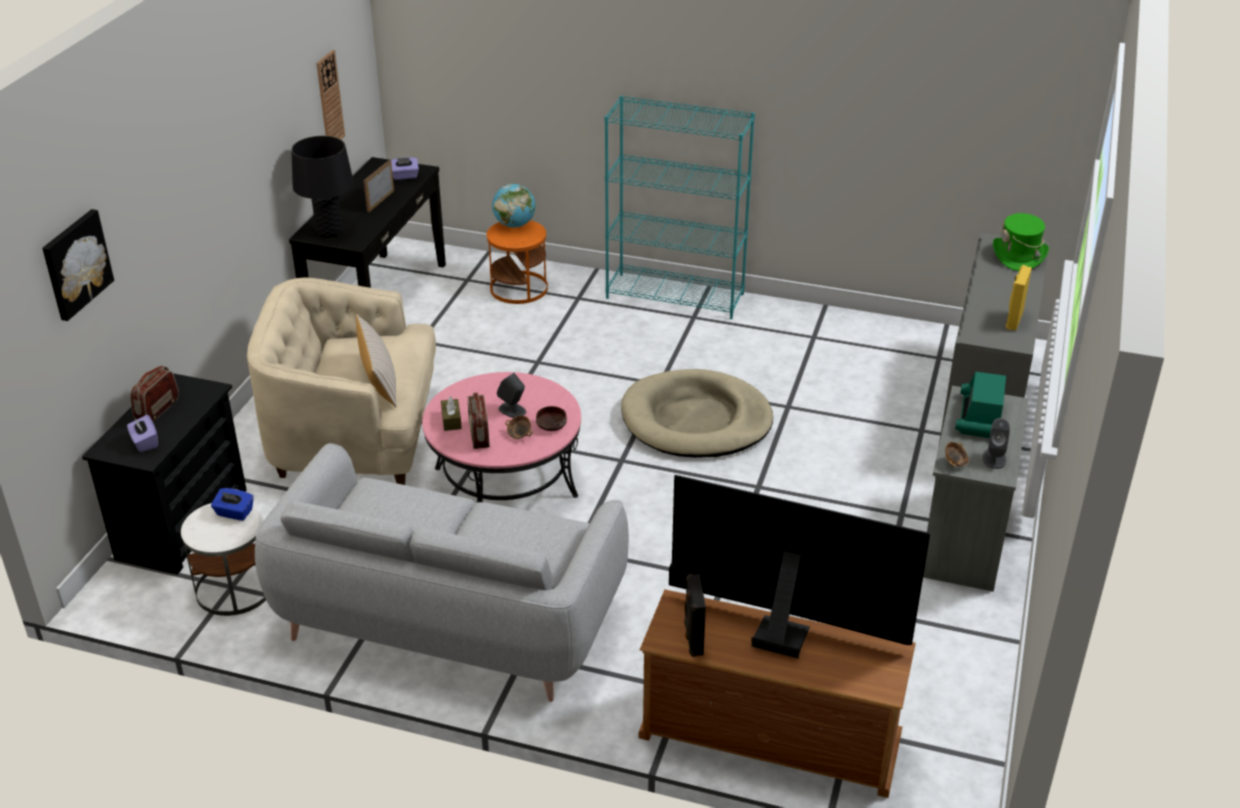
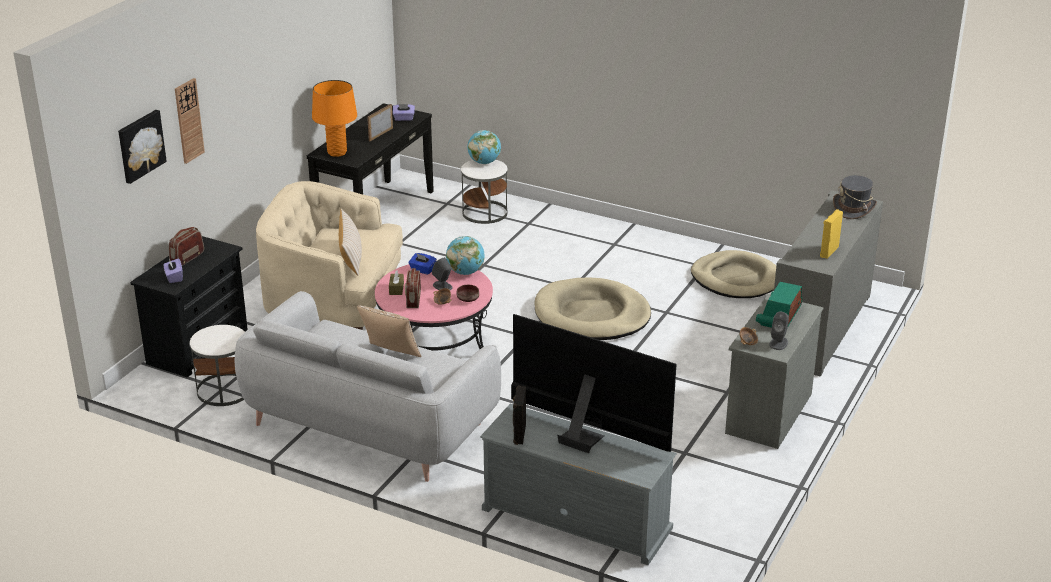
camera: 10 degrees right, 5 degrees down
blue tissue box [211,488,254,521] -> blue tissue box moved to [409,253,437,275]
black table lamp [291,136,354,238] -> orange table lamp [312,80,357,157]
wall clock [316,50,345,140] -> wall clock moved to [175,78,205,164]
orange side table [487,220,548,304] -> white side table [461,160,508,224]
turquoise bookcase [604,95,755,319] -> none
brown tv stand [639,589,916,798] -> grey tv stand [480,404,677,565]
green hat [993,213,1049,271] -> grey hat [833,175,877,219]
none -> pillow [357,306,421,357]
none -> globe [446,236,485,275]
none -> beige dog bed [691,250,776,298]

